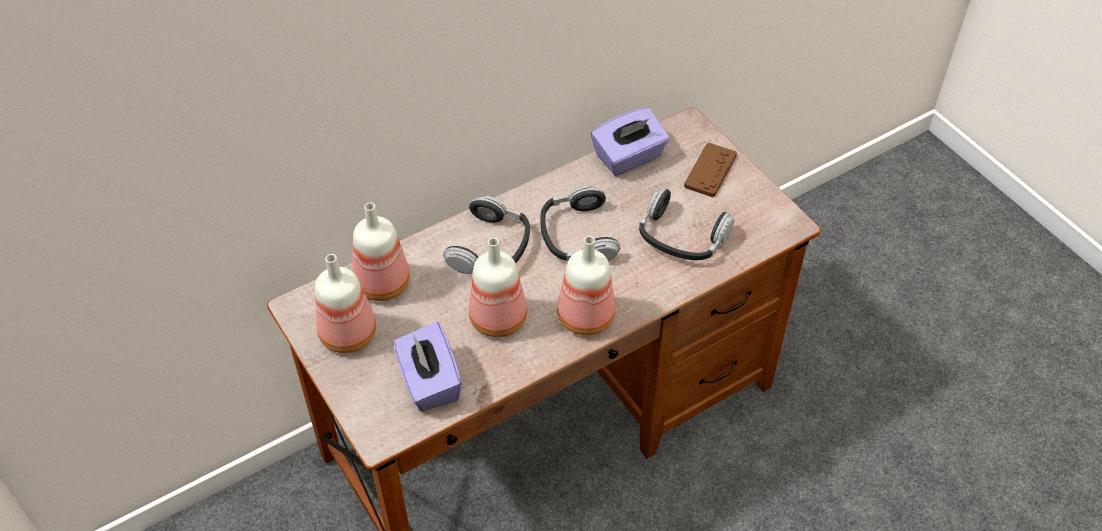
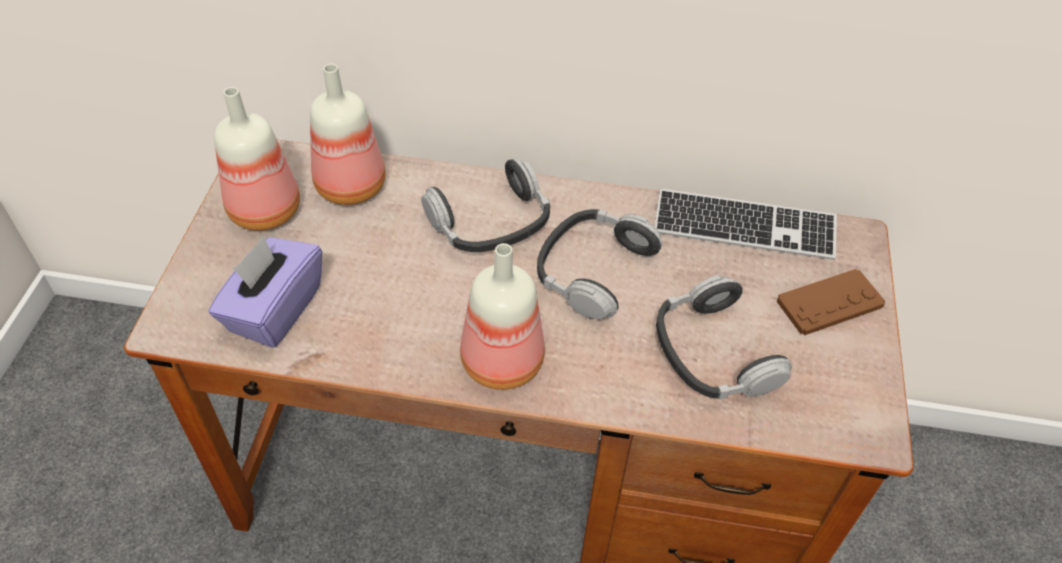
camera: 40 degrees right, 0 degrees up
bottle [469,238,527,337] -> none
purple tissue box [591,108,670,176] -> keyboard [655,189,837,260]

